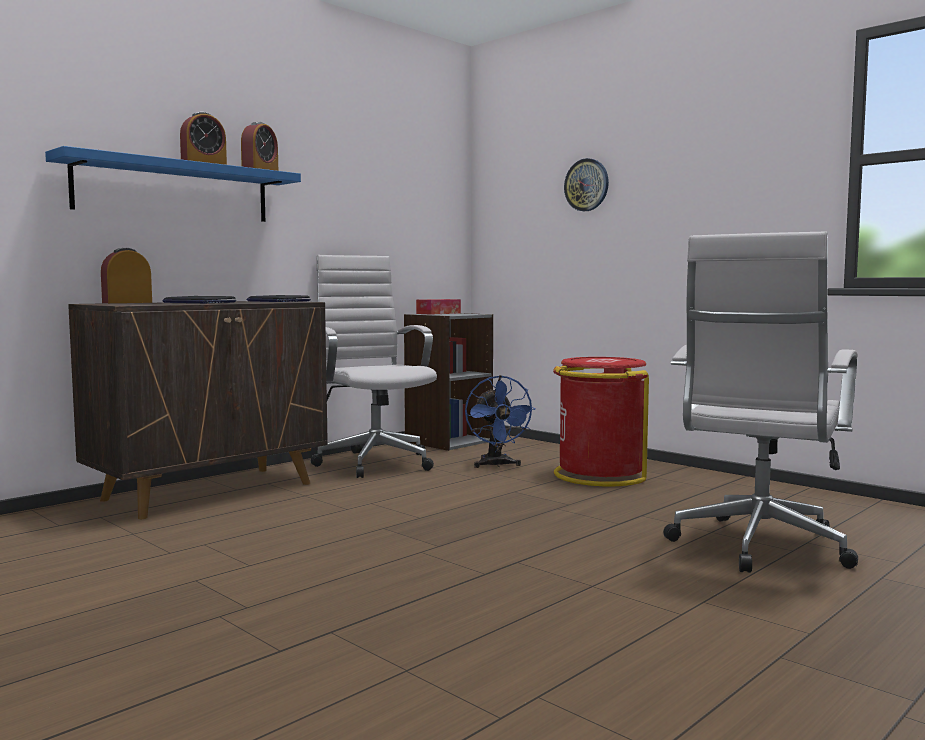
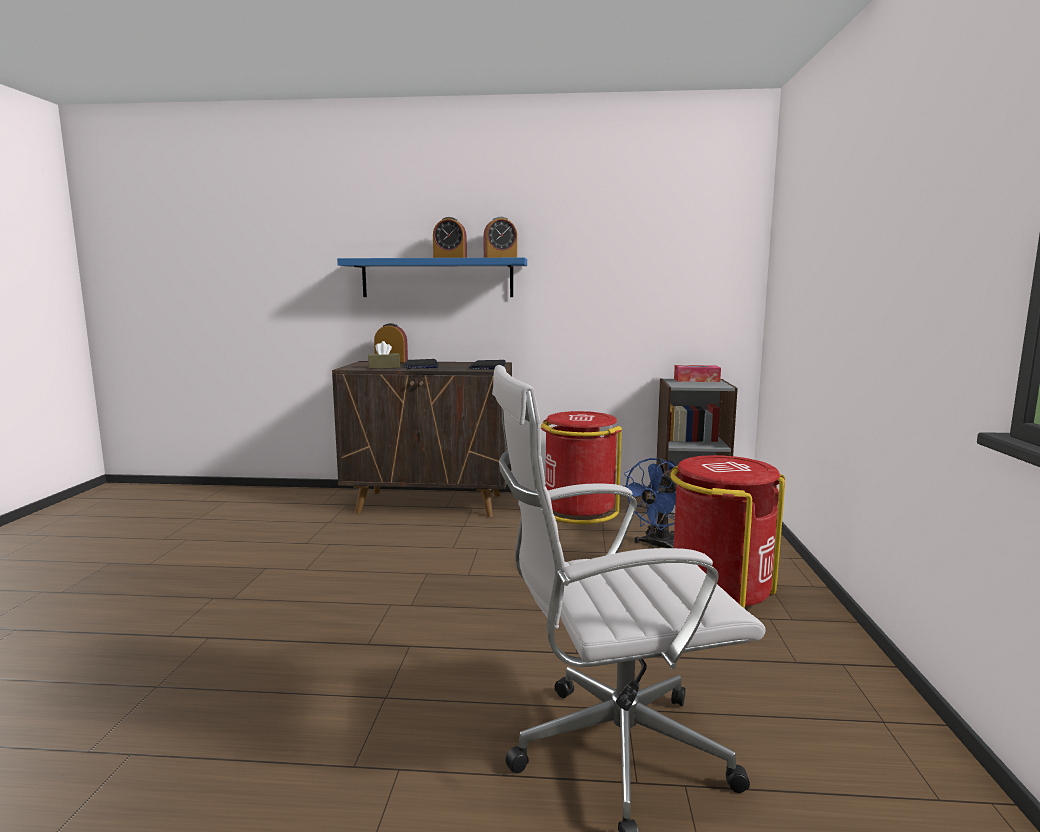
camera: 50 degrees right, 5 degrees up
white office chair [310,255,437,478] -> red trash can [541,411,622,524]
wall clock [564,158,609,211] -> none
none -> brown tissue box [368,341,400,369]

